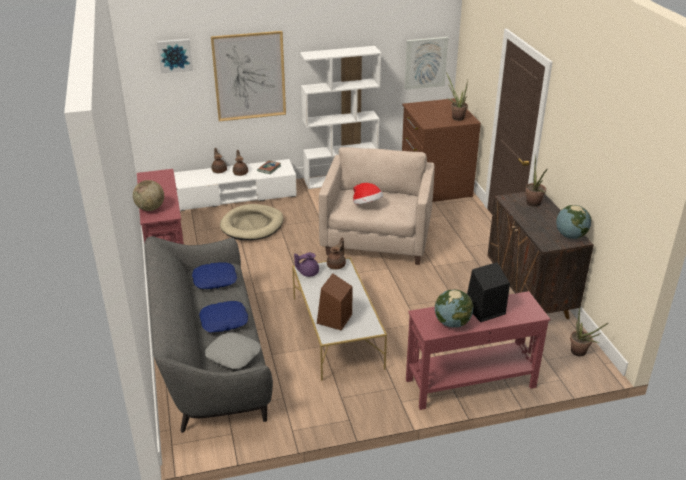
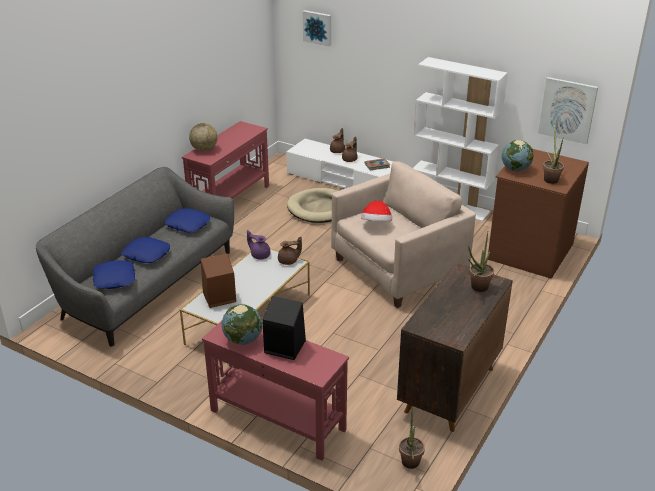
camera: 45 degrees right, 0 degrees up
grey pillow [205,332,261,369] -> blue pillow [93,260,135,289]
picture [211,31,286,121] -> none
globe [556,205,591,239] -> globe moved to [502,140,534,171]

